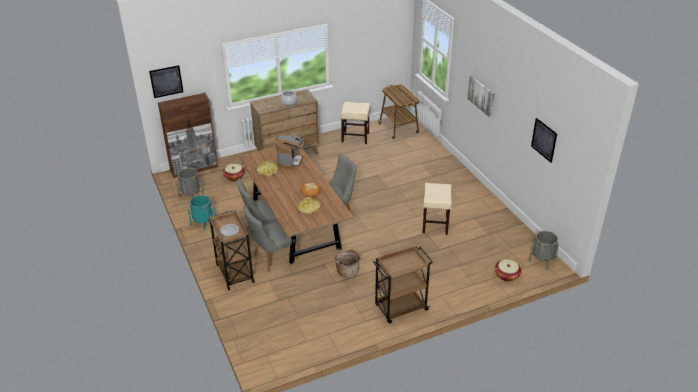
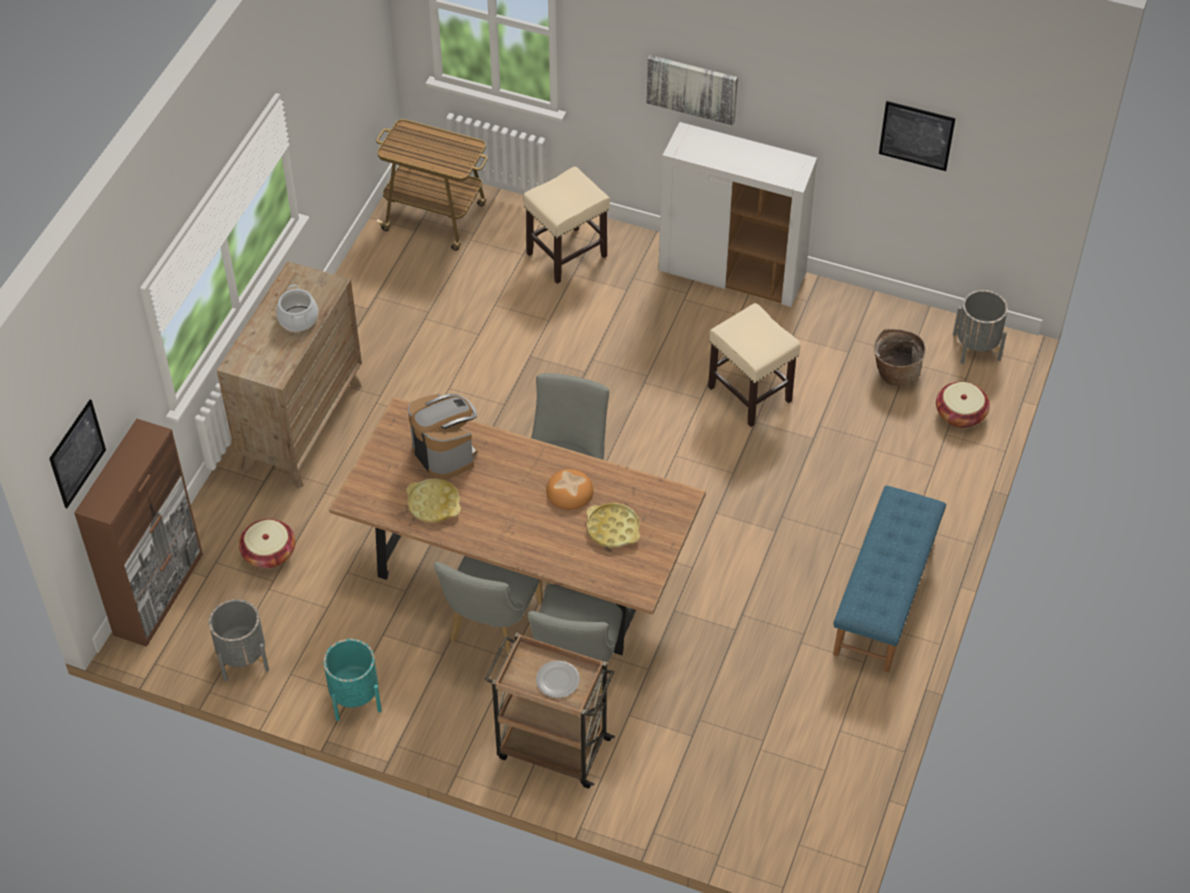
camera: 45 degrees left, 15 degrees up
basket [335,249,360,278] -> basket moved to [874,329,926,386]
beige stool [341,102,370,144] -> beige stool moved to [523,167,610,284]
brown cart [373,246,433,323] -> blue bench [833,486,946,672]
none -> white cabinet [658,122,817,307]

